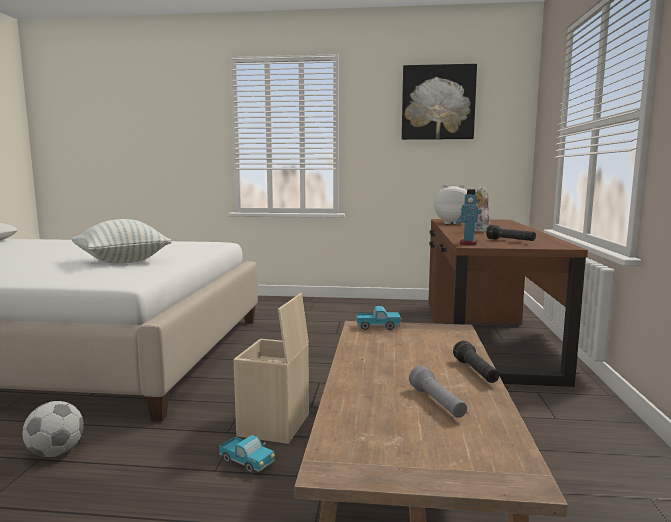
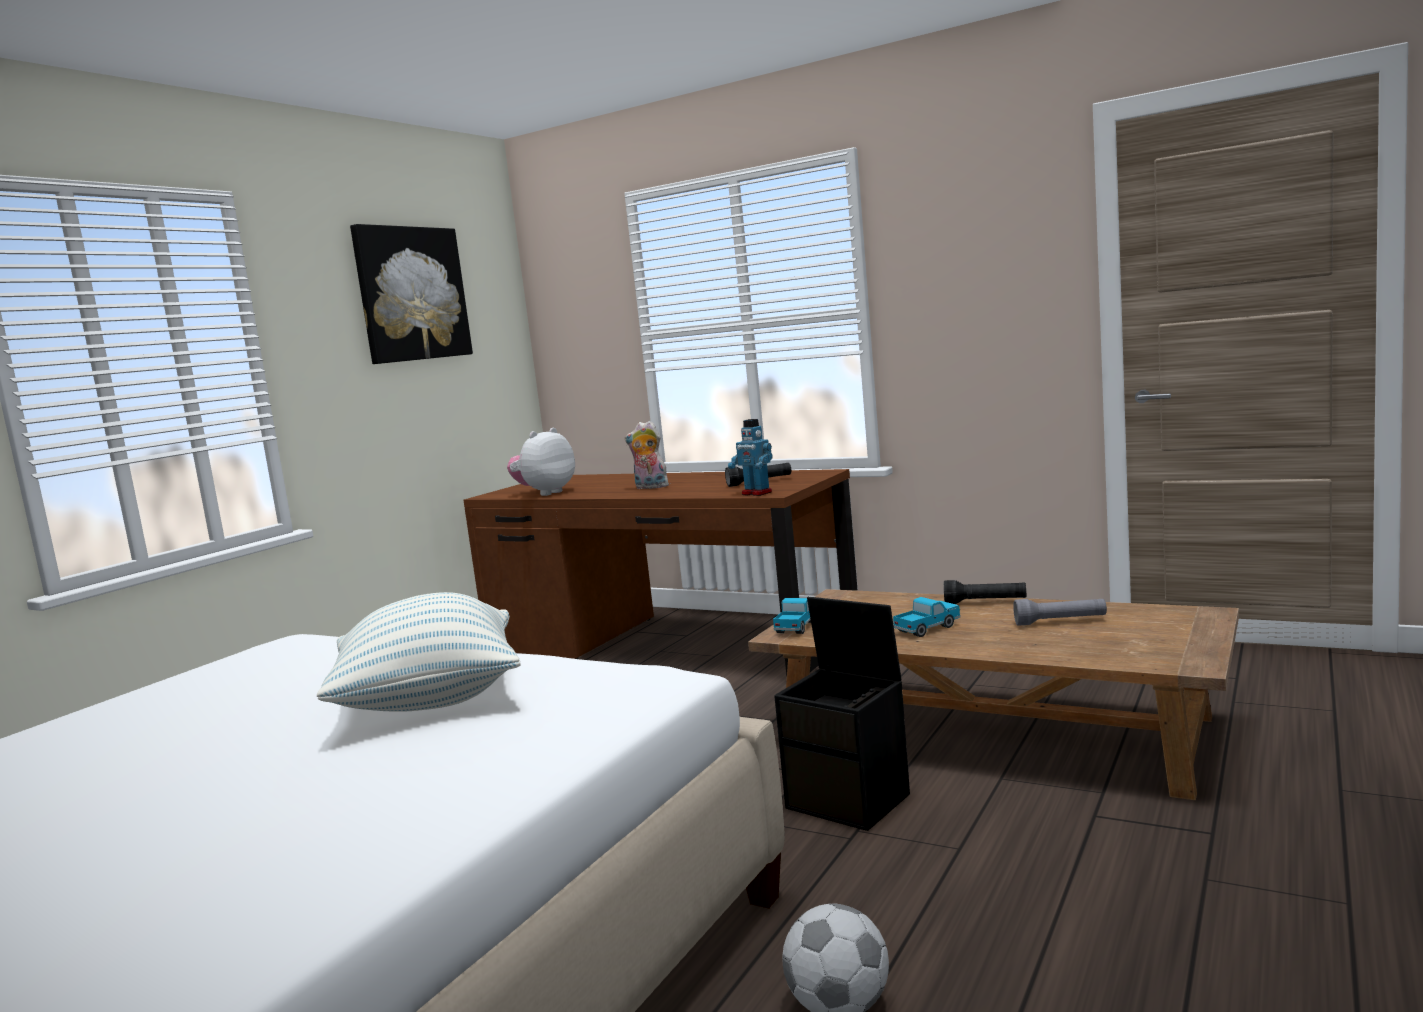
camera: 65 degrees left, 0 degrees up
toy truck [219,435,275,473] -> toy truck moved to [893,597,961,637]
beige storage box [234,293,309,444] -> black storage box [774,597,910,831]

